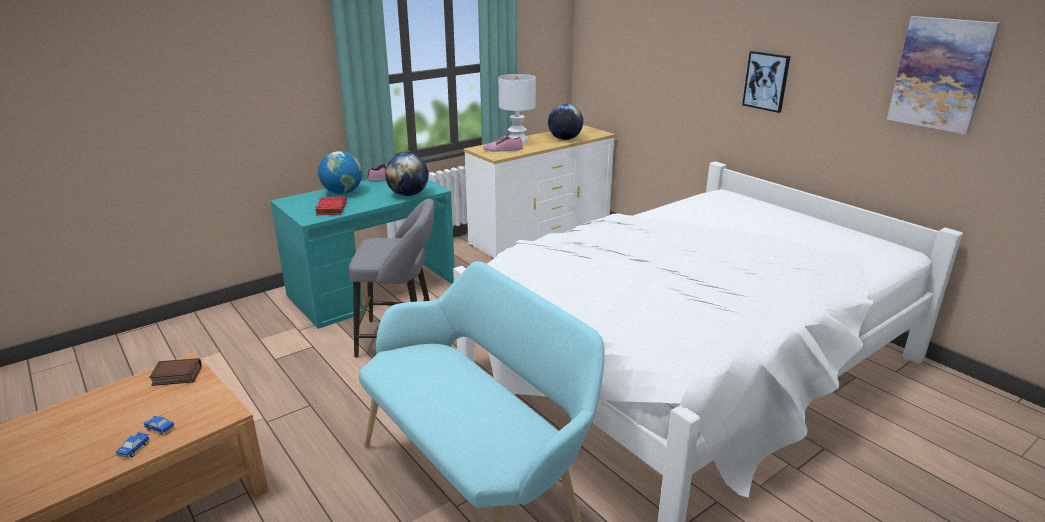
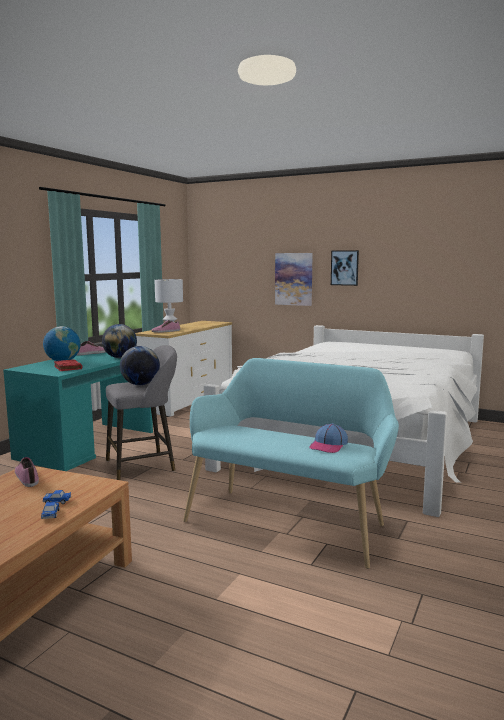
camera: 25 degrees left, 15 degrees down
book [149,358,202,386] -> shoe [15,457,39,487]
globe [548,104,583,140] -> globe moved to [120,346,160,385]
picture [887,16,1001,134] -> picture moved to [275,253,313,306]
none -> cap [309,423,348,453]

